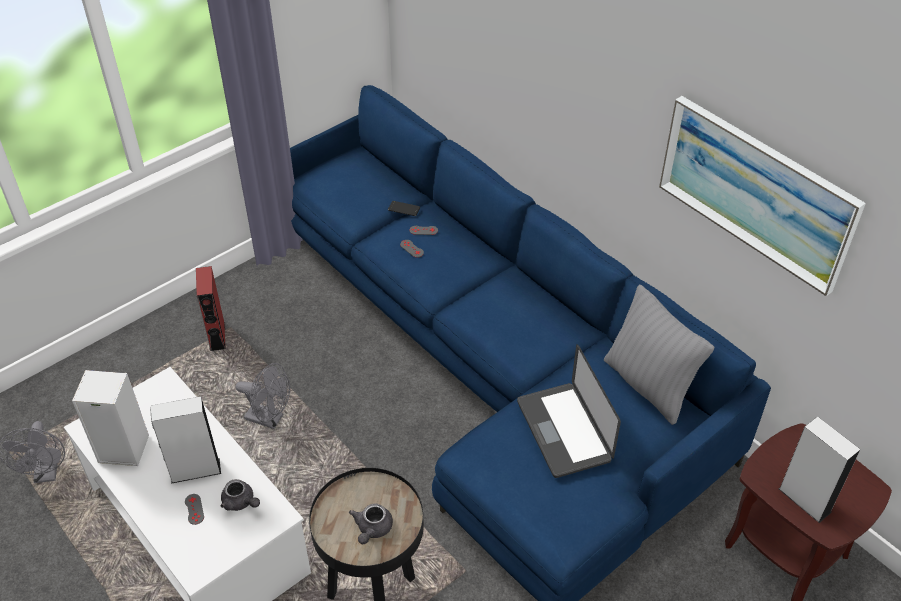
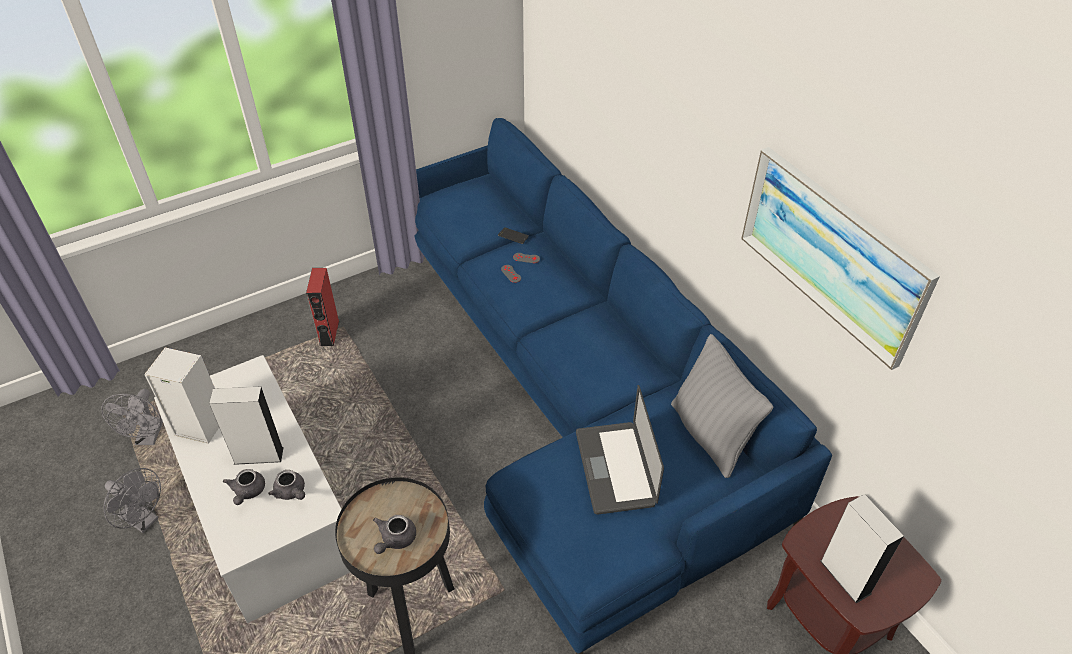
camera: 10 degrees right, 0 degrees up
grey game controller [185,494,204,525] -> grey teapot [223,469,265,505]
grey fan [235,363,290,429] -> grey fan moved to [104,468,161,533]

